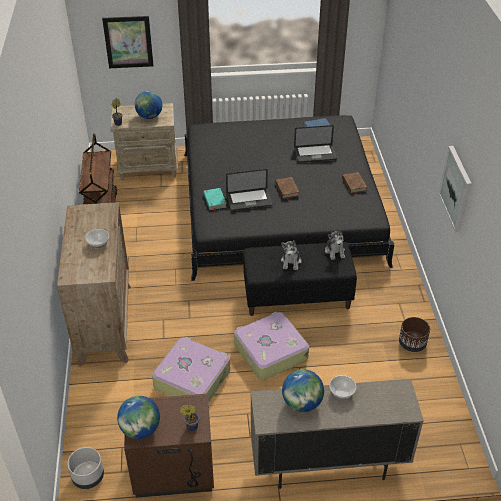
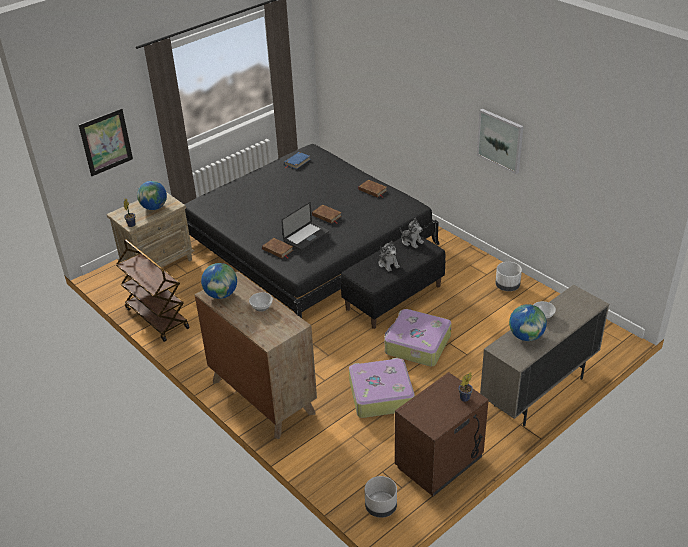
camera: 35 degrees left, 5 degrees down
globe [117,396,160,439] -> globe moved to [201,263,237,299]
turquoise book [203,188,226,212] -> brown book [262,238,293,258]
laptop [294,125,337,163] -> none
brown planter [399,317,430,352] -> white planter [495,262,522,291]

